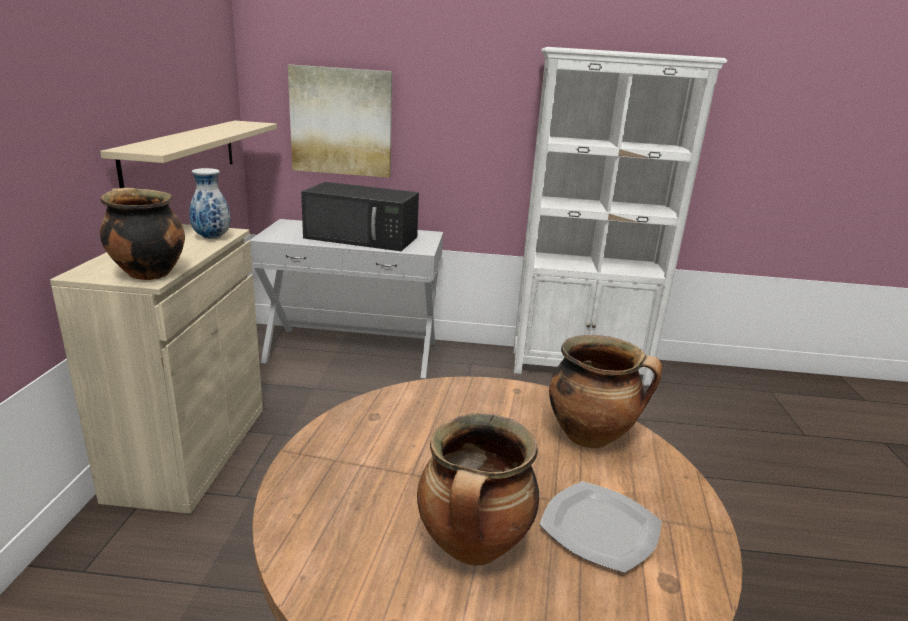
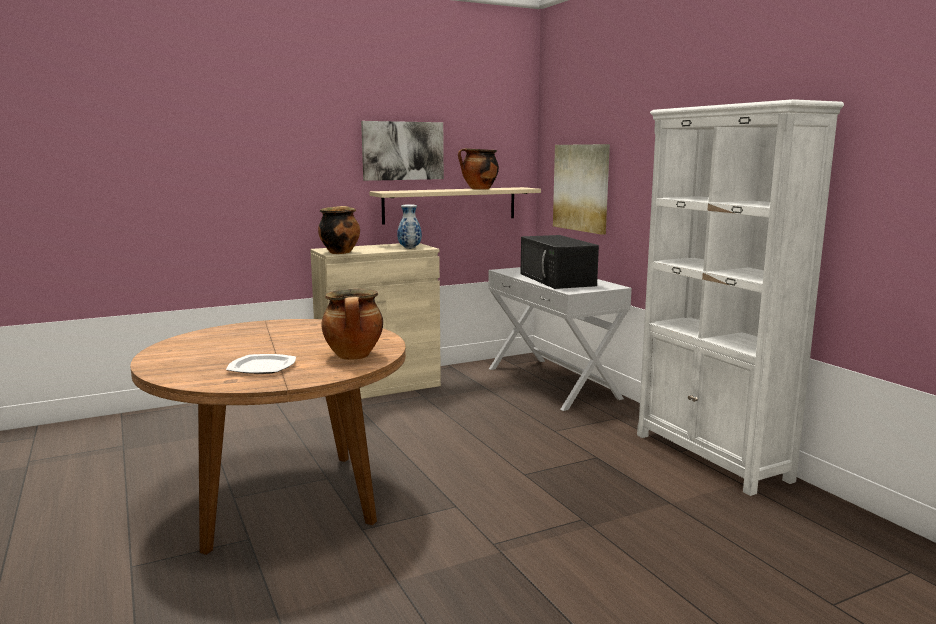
camera: 60 degrees right, 10 degrees down
cooking pot [417,414,539,566] -> cooking pot moved to [458,148,499,189]
none -> picture [361,121,444,181]

